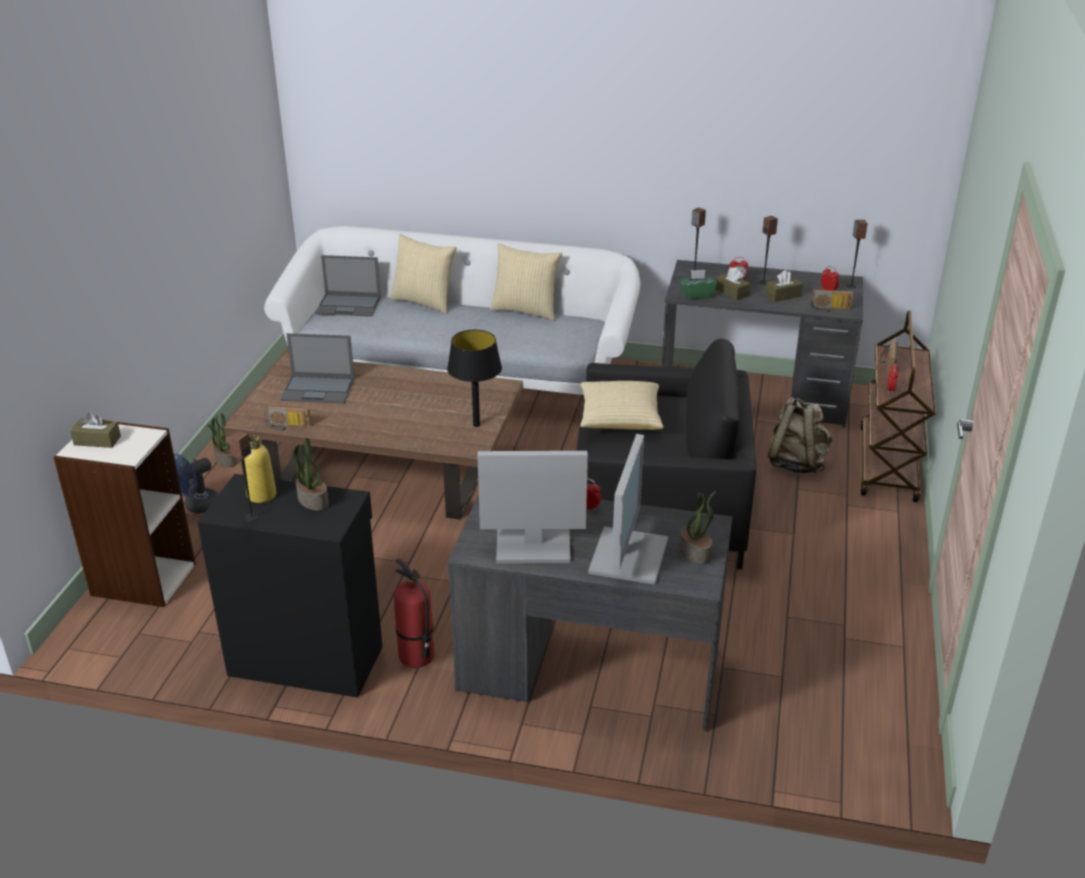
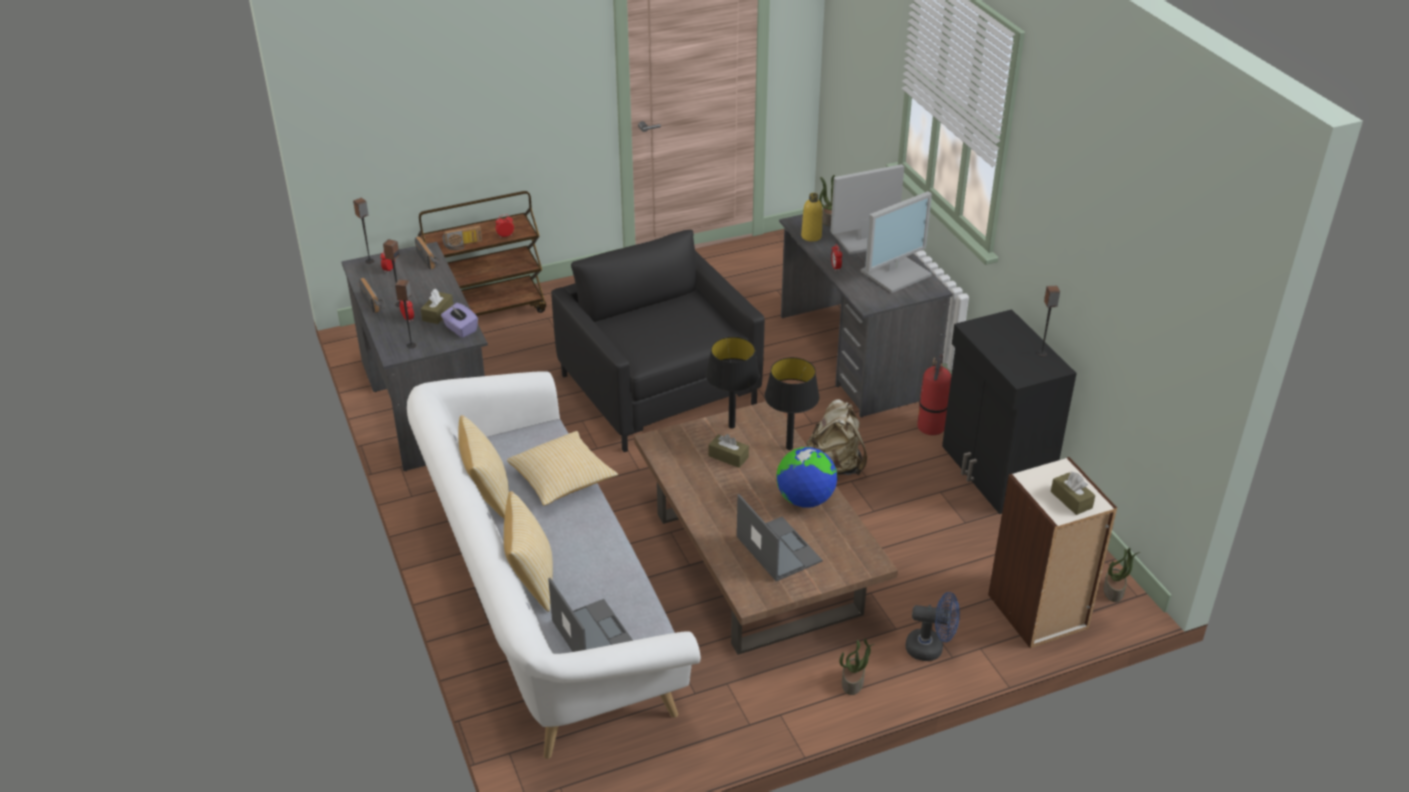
camera: 125 degrees left, 5 degrees up
yellow bottle [244,435,276,503] -> yellow bottle moved to [801,193,822,242]
radio [264,406,311,431] -> radio moved to [359,278,385,313]
potted plant [290,437,329,511] -> potted plant moved to [1103,548,1140,602]
monitor [477,451,588,563] -> monitor turned 90 degrees counterclockwise [860,191,932,293]
pillow [580,381,664,430] -> pillow moved to [507,431,618,506]
green tissue box [680,270,717,299] -> purple tissue box [441,303,478,338]
brown tissue box [765,270,803,302] -> brown tissue box moved to [709,434,749,468]
beige backpack [768,397,832,473] -> beige backpack moved to [806,399,867,475]
none -> black table lamp [764,357,820,450]
none -> globe [776,447,838,508]

